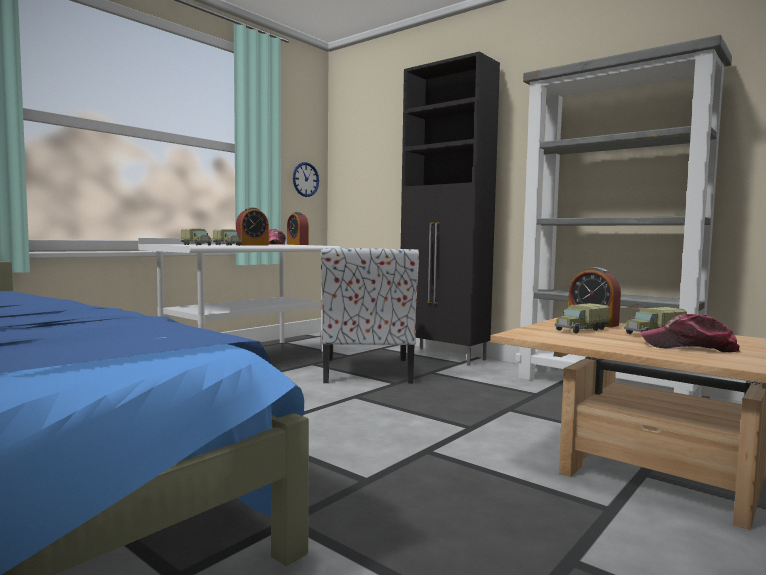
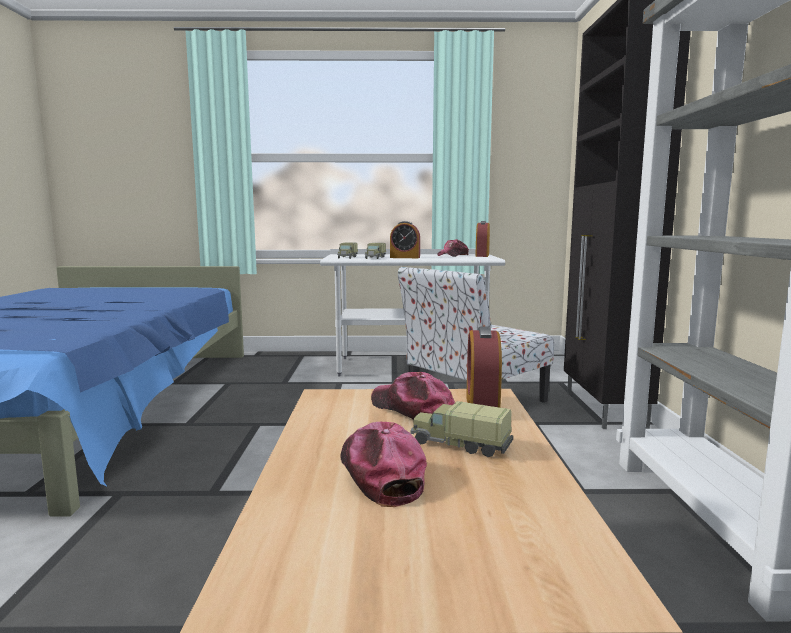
camera: 50 degrees right, 5 degrees up
wall clock [293,162,319,197] -> none
toy truck [555,303,610,334] -> cap [371,372,455,420]

